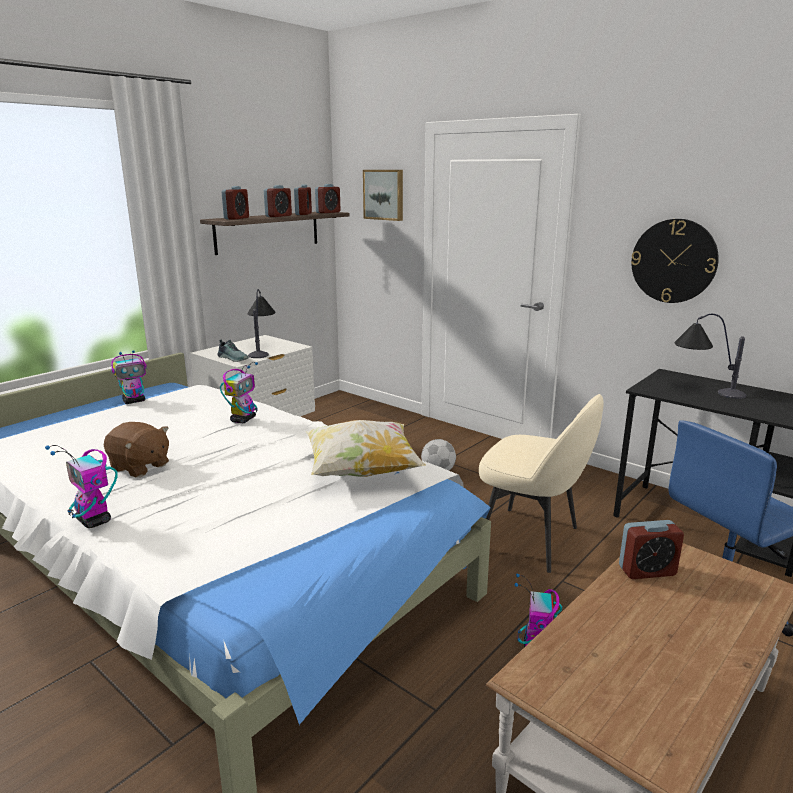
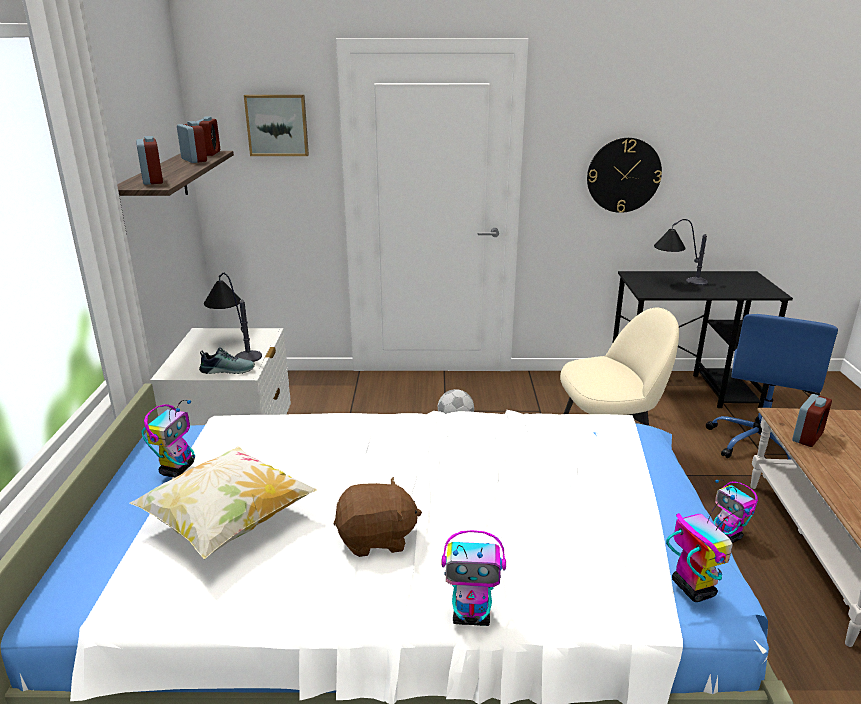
camera: 40 degrees left, 5 degrees up
toy robot [220,362,258,423] -> toy robot moved to [666,495,750,602]
alarm clock [264,185,292,217] -> none
pillow [306,420,426,477] -> pillow moved to [130,446,317,559]

